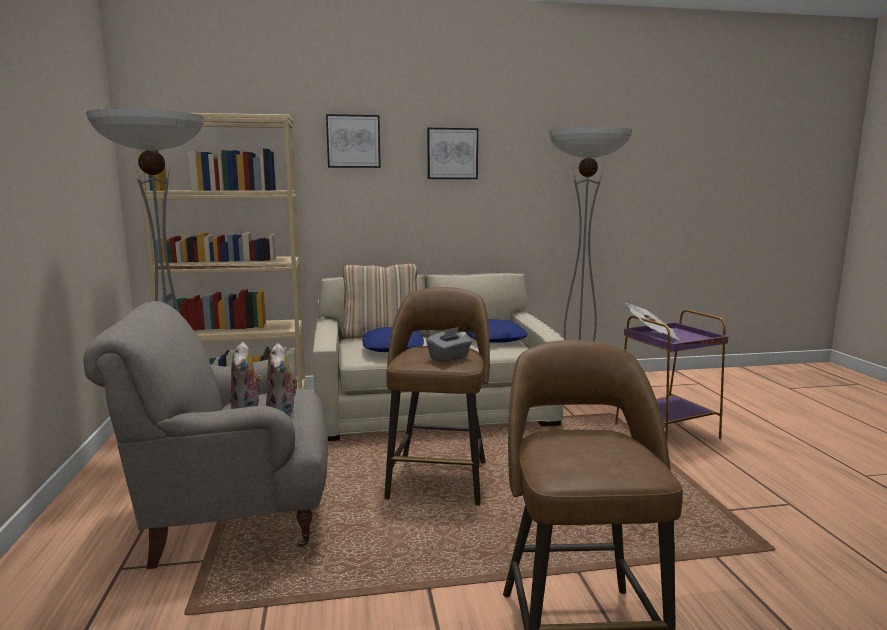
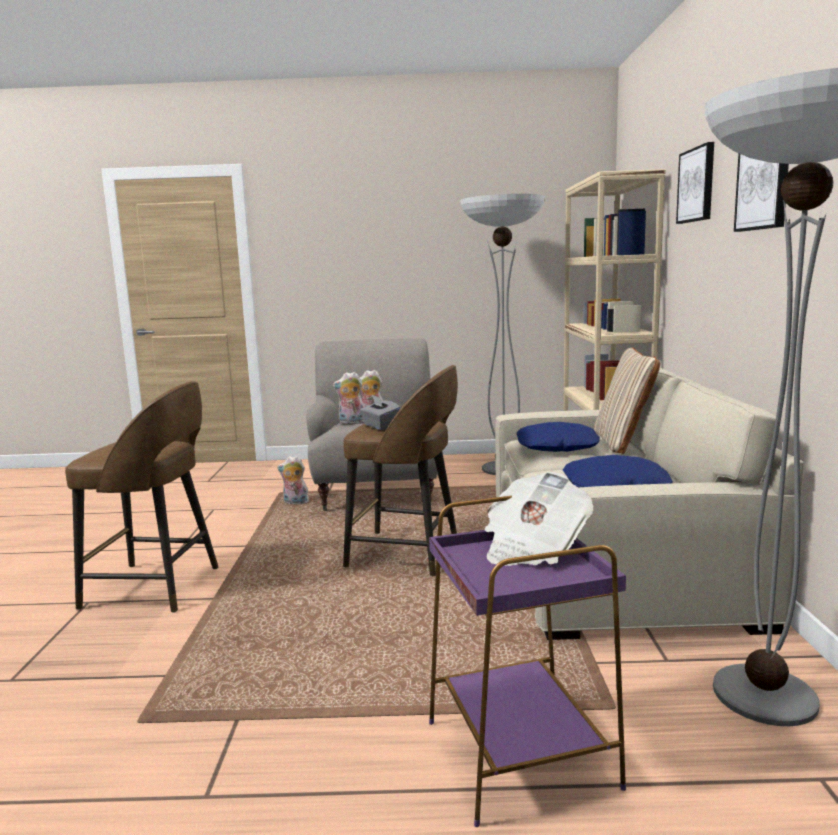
camera: 100 degrees right, 0 degrees up
none -> plush toy [277,456,309,504]

